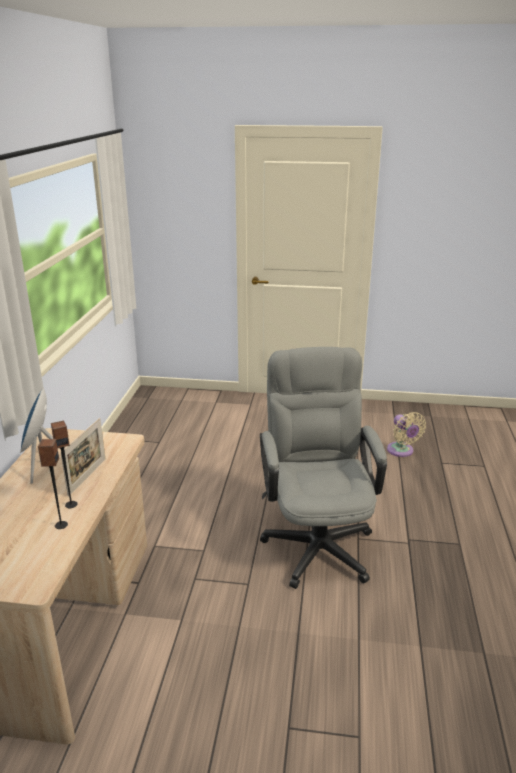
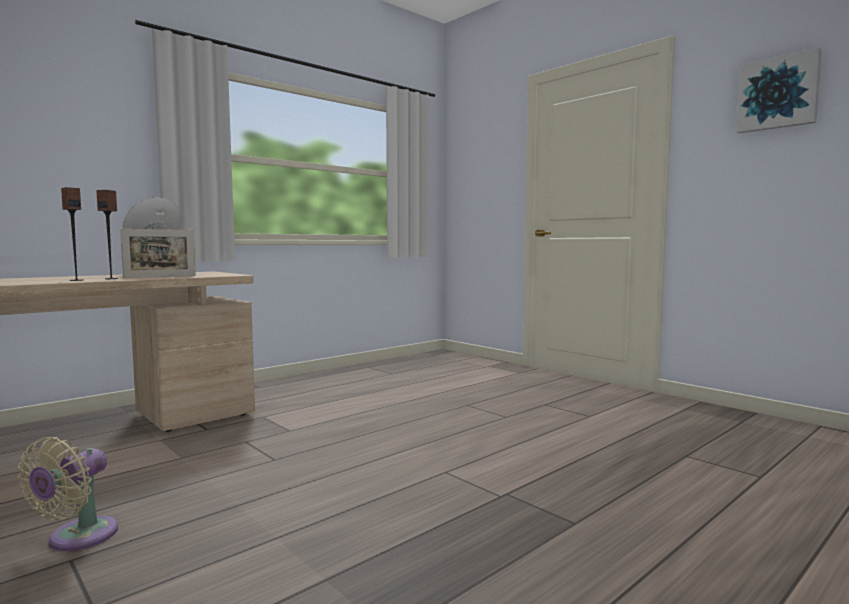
camera: 40 degrees right, 20 degrees down
grey office chair [260,347,387,589] -> none
beige fan [387,412,426,457] -> beige fan moved to [18,437,118,551]
none -> picture [736,47,822,133]

